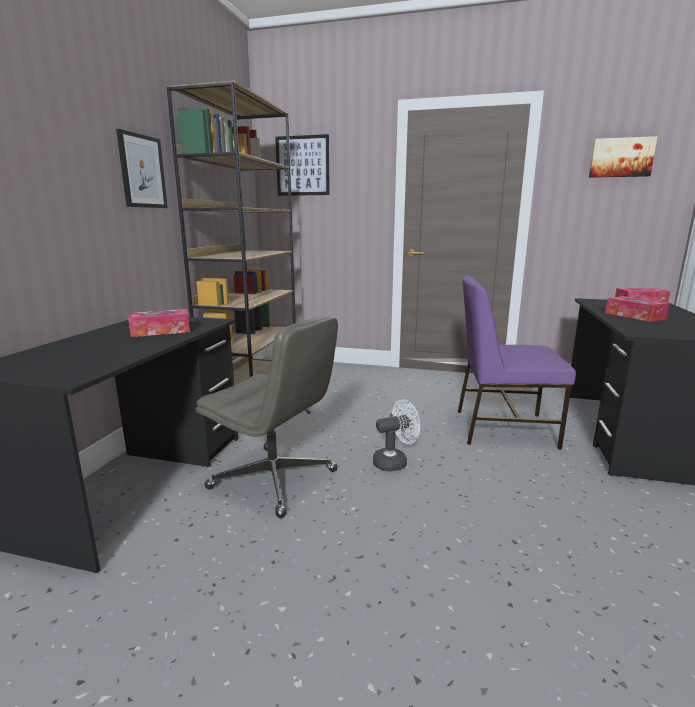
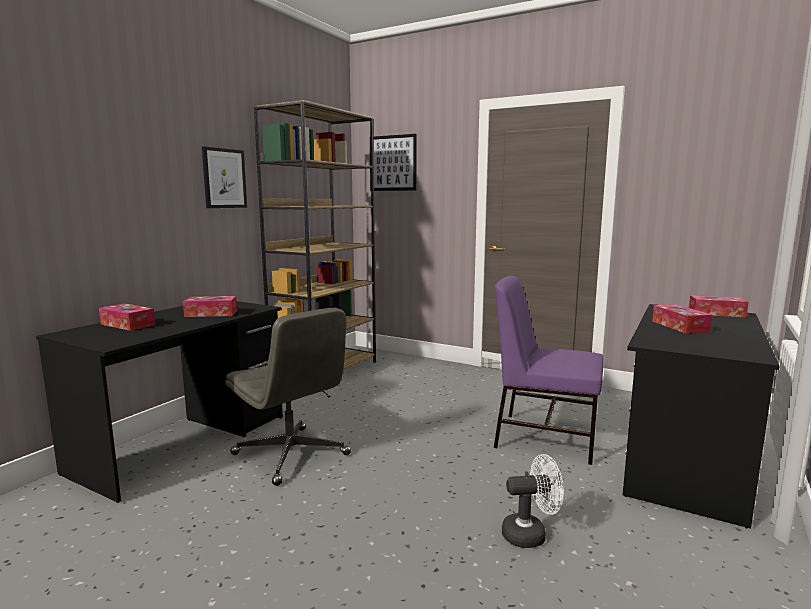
camera: 15 degrees right, 5 degrees down
white fan [373,399,420,472] -> white fan moved to [502,454,564,548]
picture [589,136,658,178] -> none
none -> tissue box [99,303,155,331]

